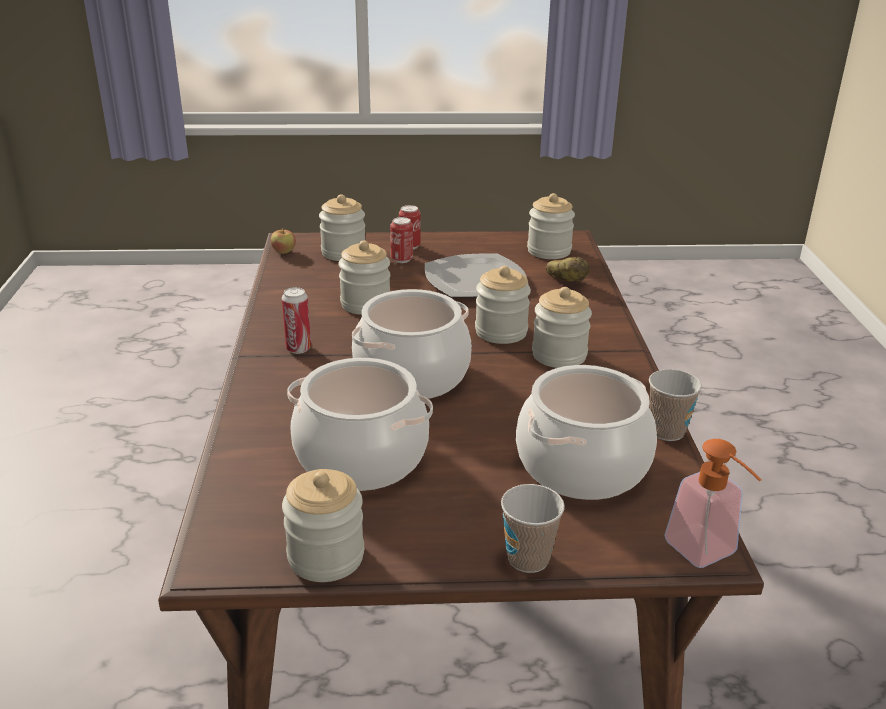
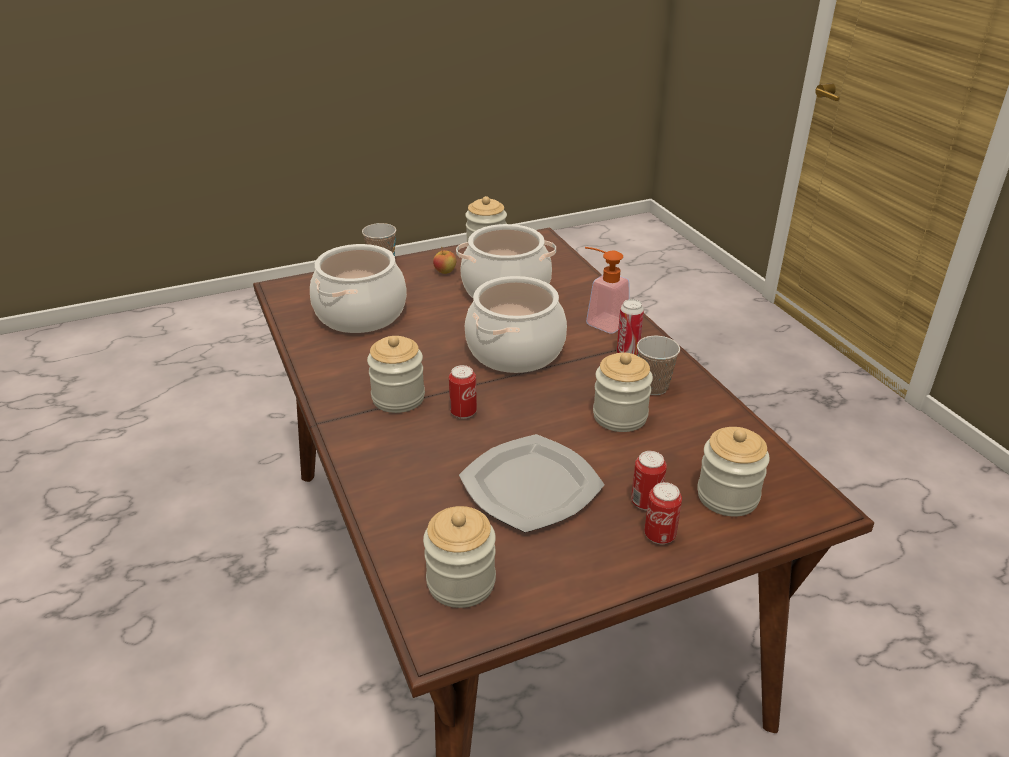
camera: 160 degrees right, 5 degrees up
apple [271,228,296,254] -> apple moved to [433,247,456,274]
jar [475,266,531,344] -> can [449,365,477,419]
potato [546,257,590,282] -> none
cup [649,369,702,441] -> cup moved to [637,336,680,395]
soap dispenser [664,439,762,568] -> soap dispenser moved to [585,247,630,334]

